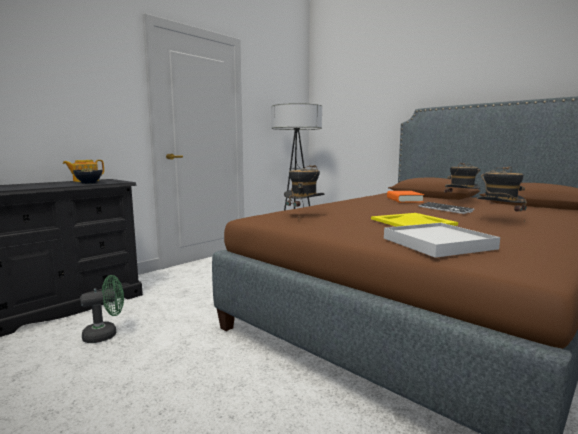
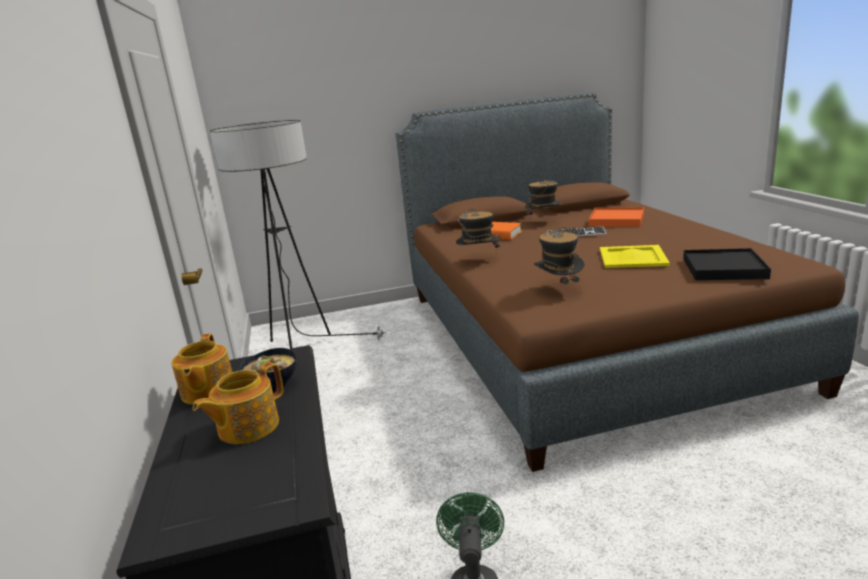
camera: 55 degrees left, 10 degrees up
white tray [384,223,500,258] -> black tray [683,248,771,280]
hat [477,167,527,223] -> hat moved to [456,206,501,256]
none -> teapot [192,362,283,444]
none -> orange tray [589,207,644,227]

